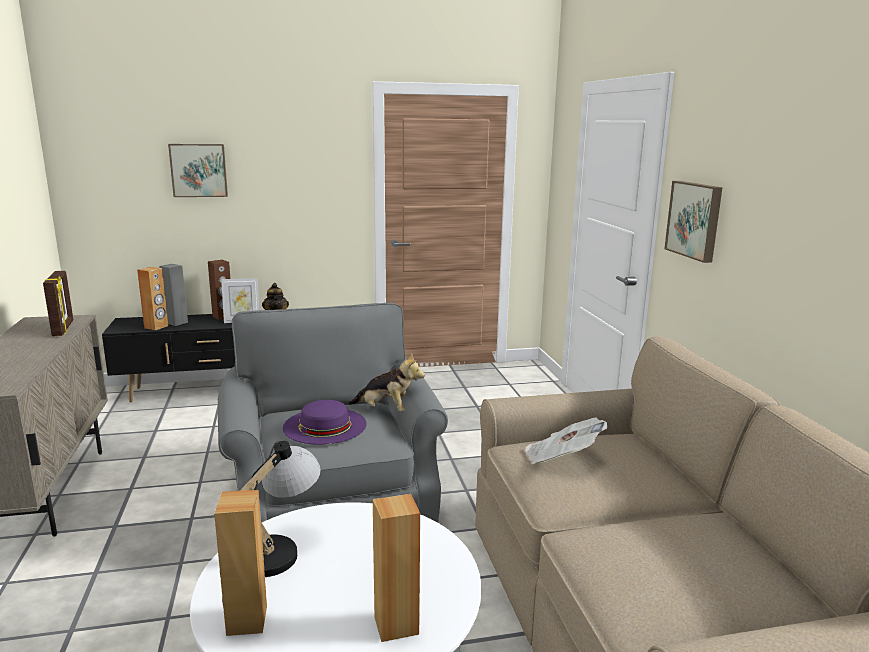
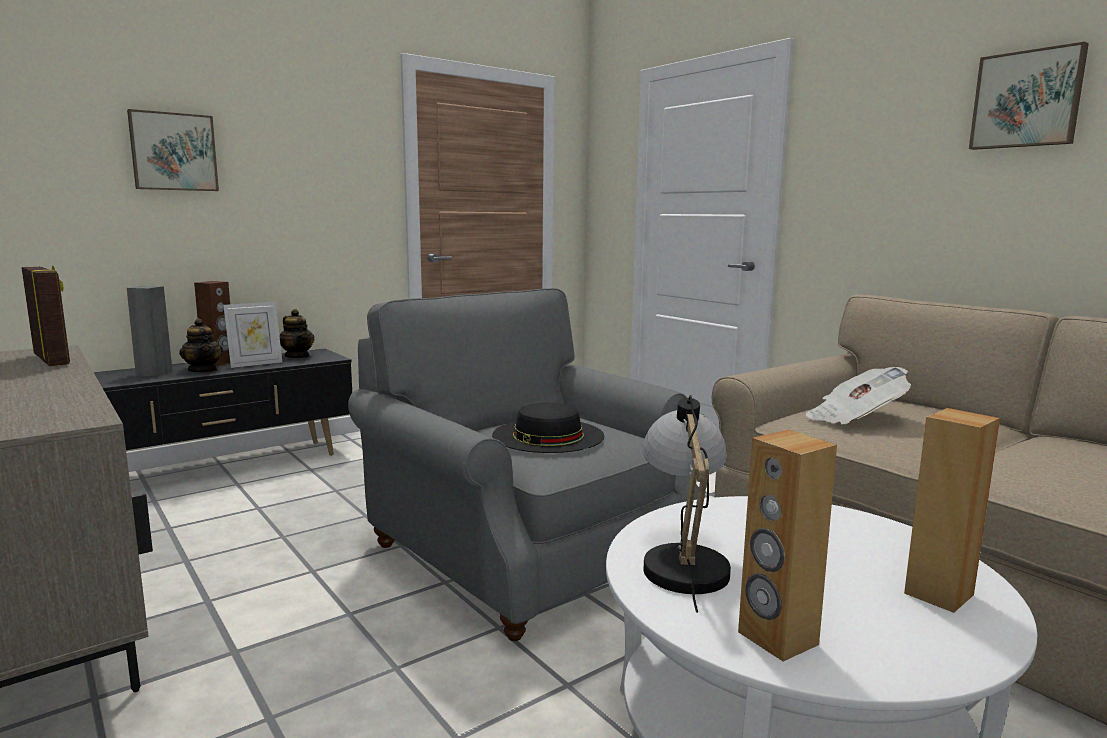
camera: 25 degrees left, 5 degrees down
brown speaker [137,267,168,330] -> none
purple hat [283,400,367,445] -> black hat [492,402,604,453]
plush toy [348,352,425,412] -> none
picture [664,181,723,263] -> picture moved to [969,42,1089,150]
none -> teapot [179,318,223,372]

